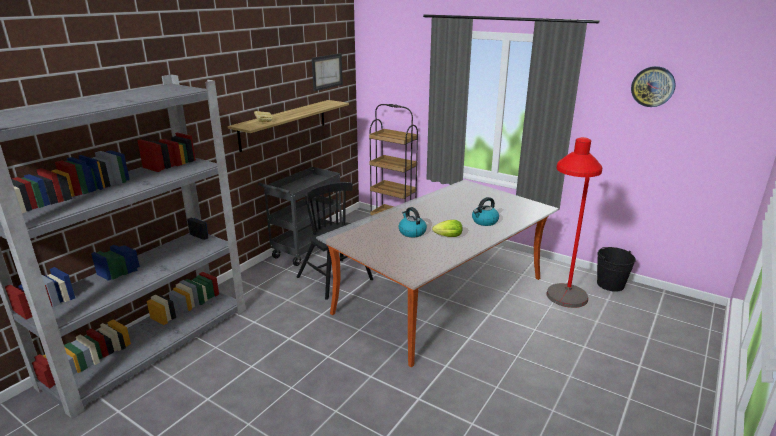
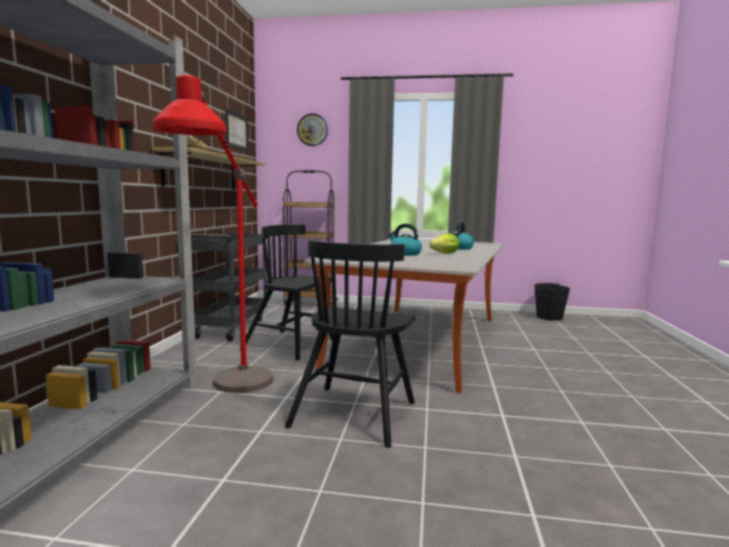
camera: 25 degrees left, 15 degrees down
red floor lamp [546,137,602,308] -> red floor lamp moved to [152,75,273,393]
wall clock [631,66,676,107] -> wall clock moved to [297,113,328,146]
none -> black chair [285,239,415,448]

